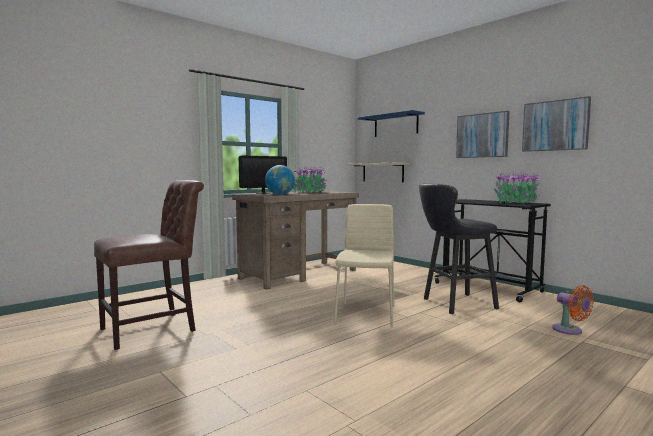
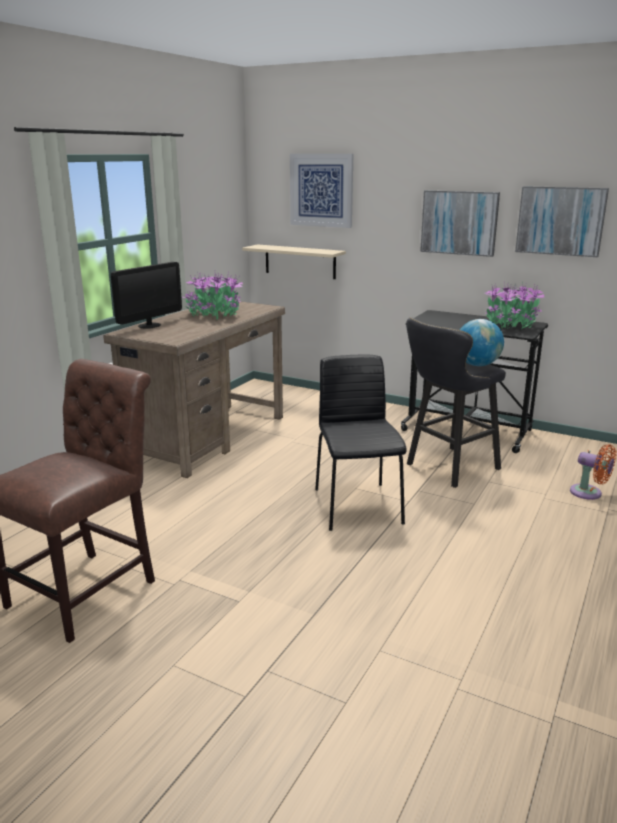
camera: 20 degrees left, 15 degrees up
globe [265,165,295,195] -> globe moved to [460,319,504,366]
beige chair [334,204,395,328] -> black chair [315,355,407,531]
blue shelf [358,110,425,137] -> picture [290,154,354,228]

